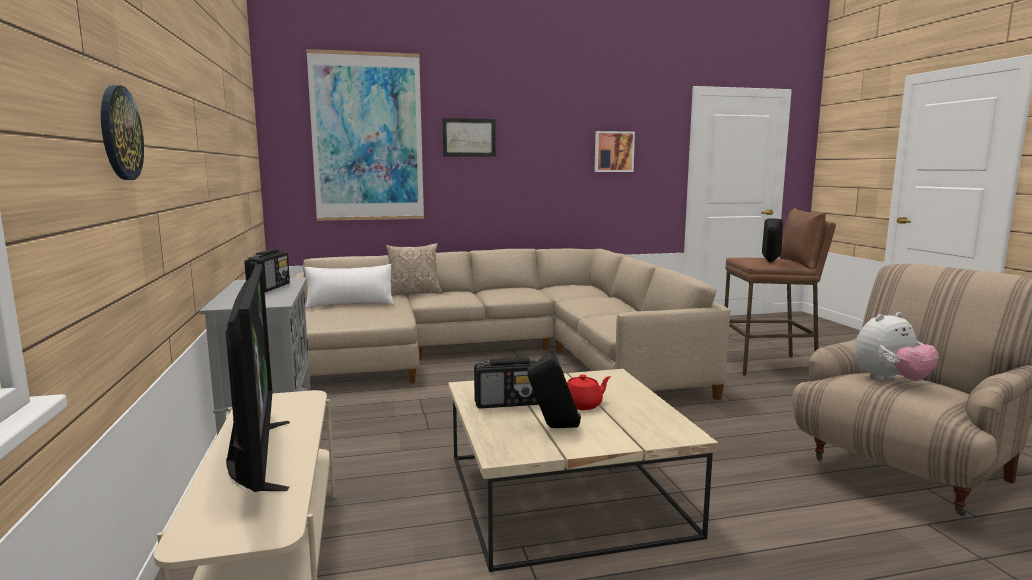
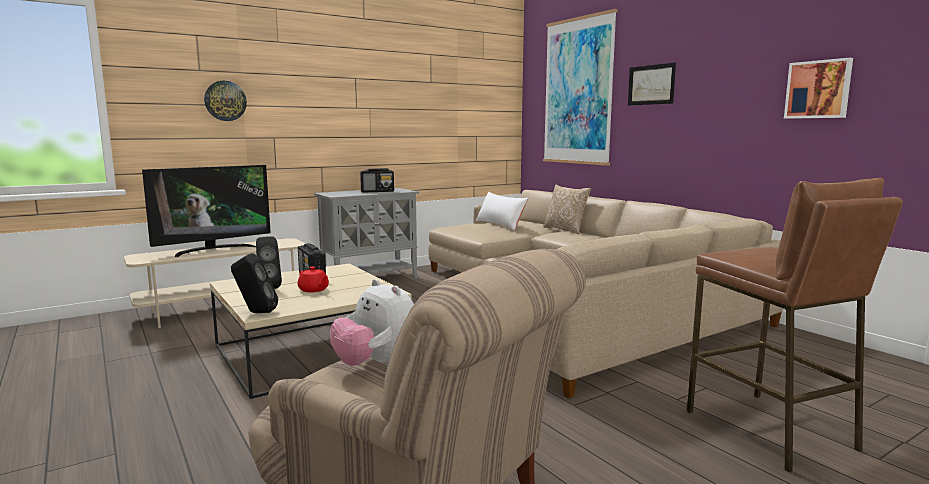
camera: 70 degrees right, 0 degrees up
black speaker [762,219,783,262] -> black speaker moved to [231,253,278,313]

